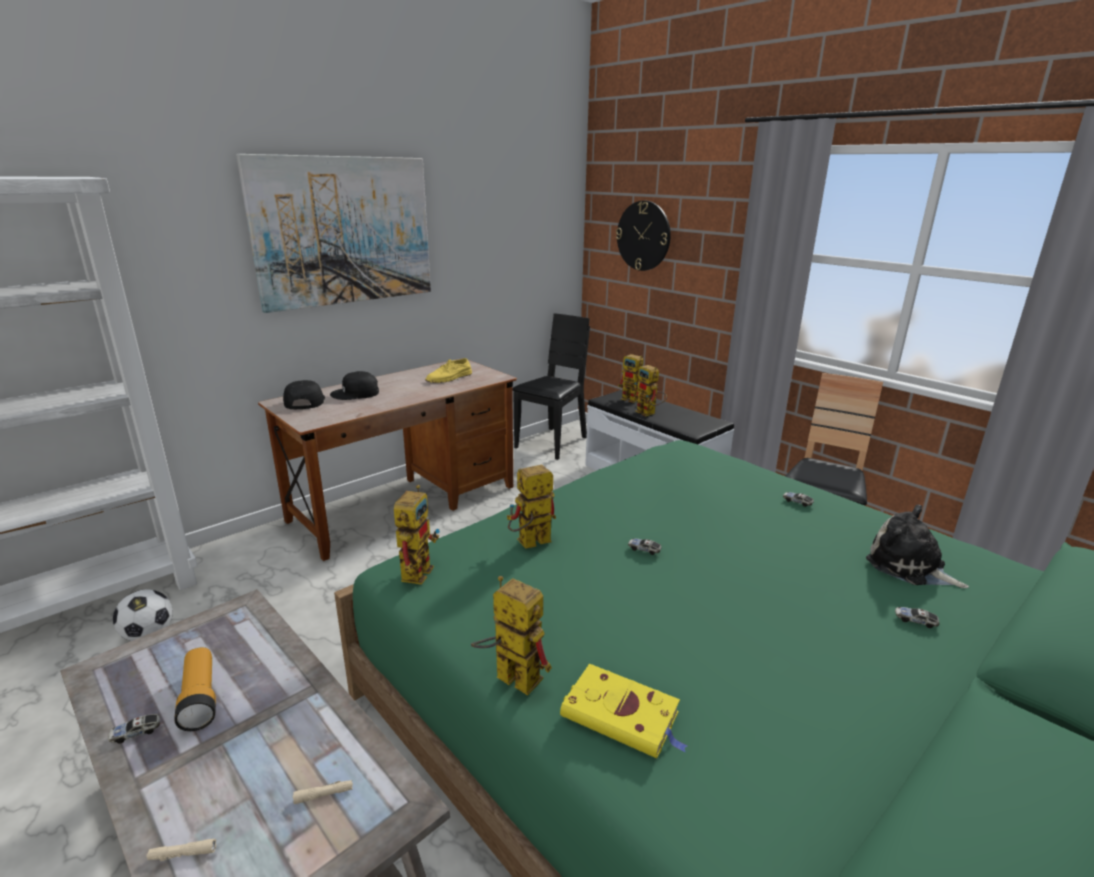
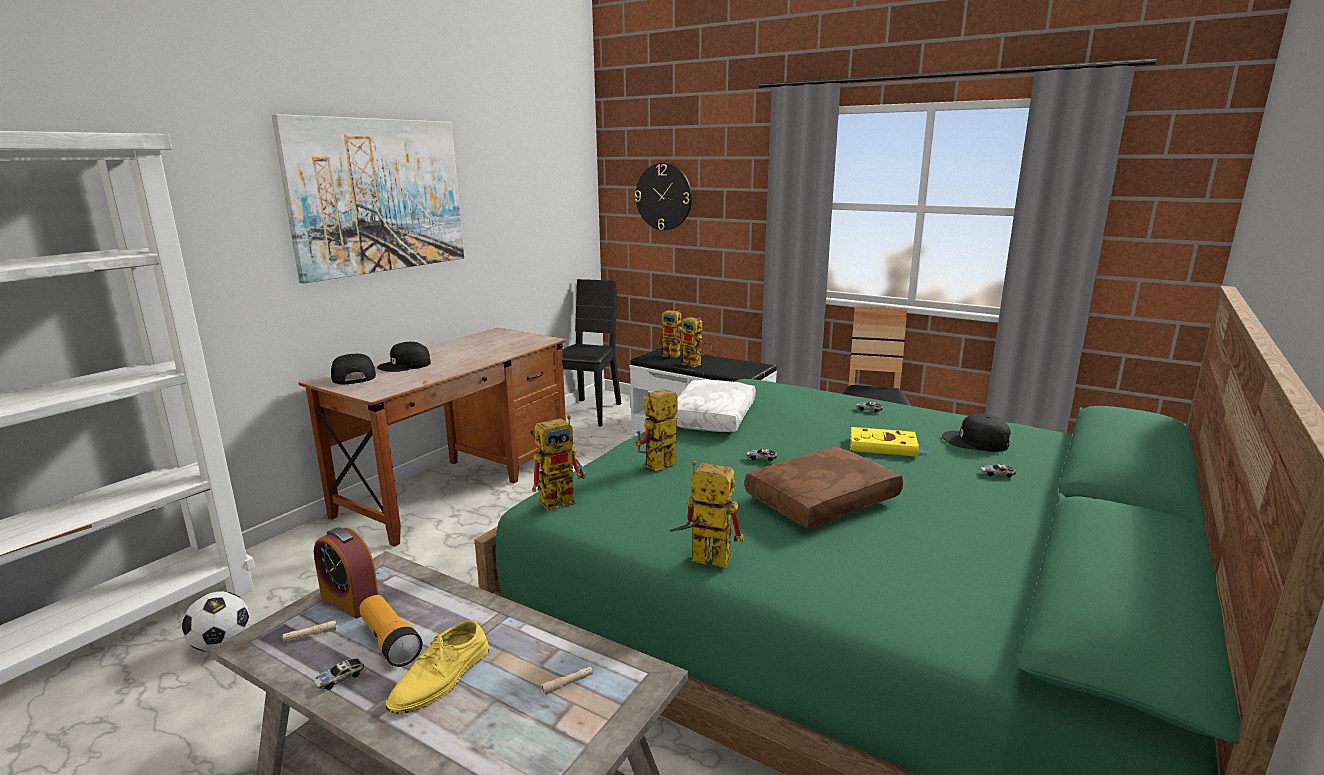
camera: 15 degrees left, 5 degrees down
beige flashlight [147,839,216,861] -> beige flashlight moved to [282,620,337,642]
toy robot [394,485,440,585] -> toy robot turned 60 degrees clockwise [532,415,586,511]
yellow shoe [425,358,472,383] -> yellow shoe moved to [386,620,489,714]
yellow book [560,663,688,758] -> yellow book moved to [850,427,929,457]
plush toy [866,505,969,588] -> black cap [942,414,1011,452]
none -> alarm clock [314,527,379,619]
none -> white pillow [676,380,756,432]
none -> brown pillow [745,447,903,528]

